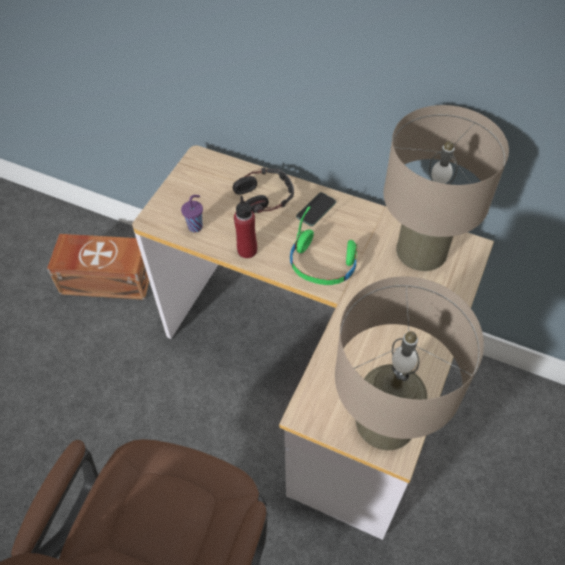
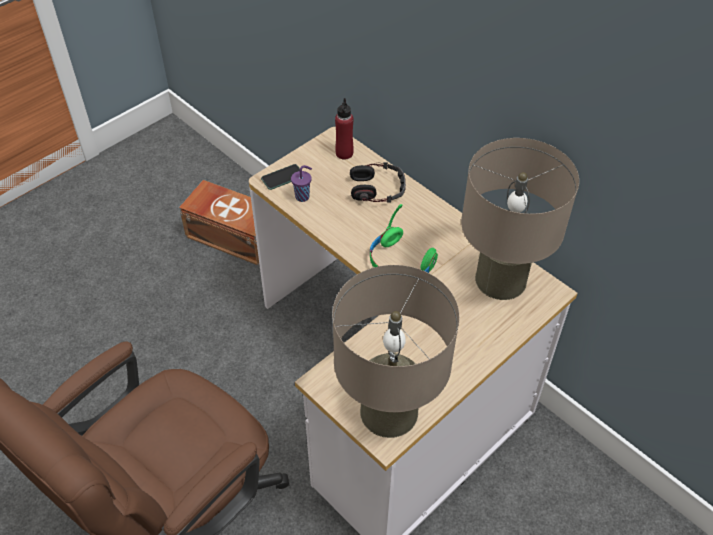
camera: 20 degrees right, 5 degrees down
red bottle [234,196,257,258] -> red bottle moved to [335,98,354,159]
phone [296,192,336,226] -> phone moved to [261,164,300,190]

